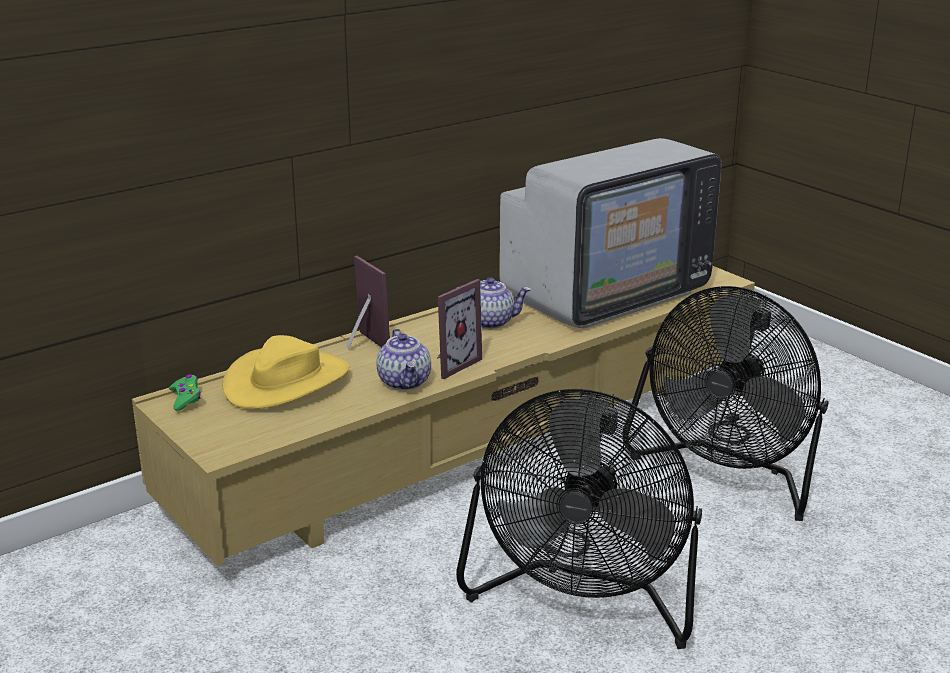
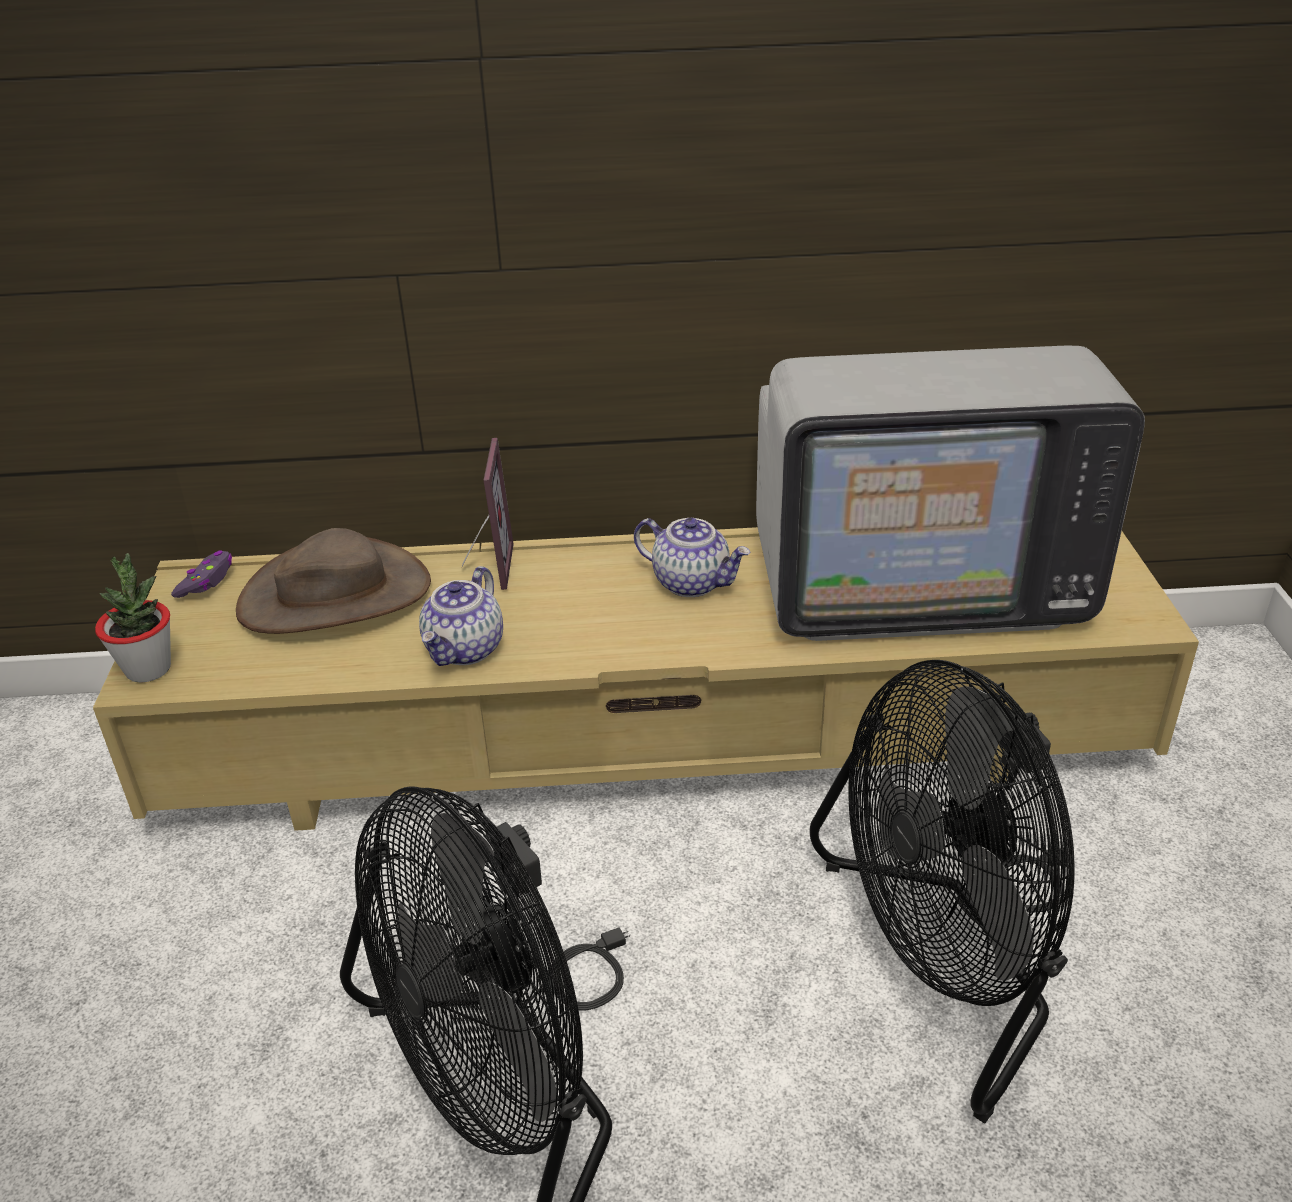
camera: 35 degrees right, 10 degrees up
green game controller [169,374,201,411] -> purple game controller [171,550,232,598]
yellow hat [222,335,349,409] -> brown hat [236,528,431,634]
picture frame [437,279,482,379] -> none
none -> potted plant [95,553,171,683]

